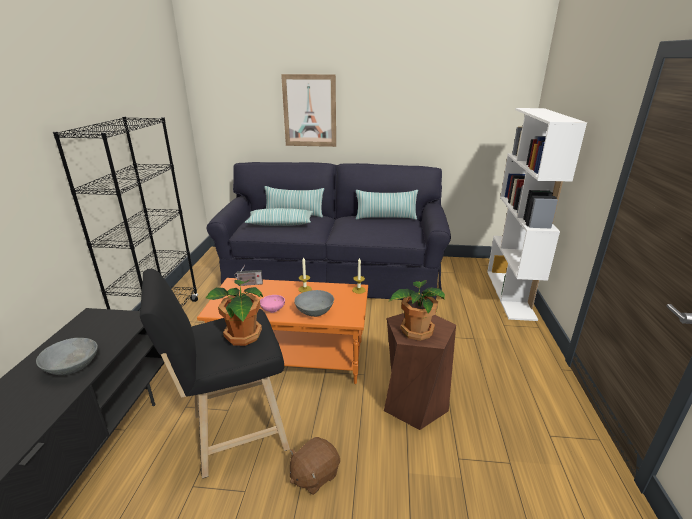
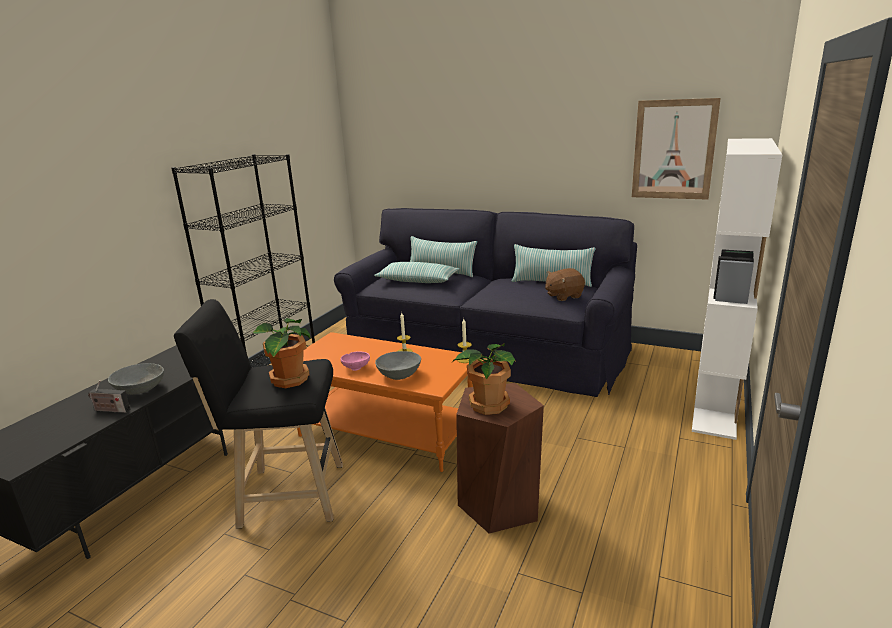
camera: 20 degrees right, 5 degrees down
radio [234,265,263,286] -> radio moved to [88,380,131,413]
picture [281,74,336,147] -> picture moved to [632,98,721,200]
brown plush toy [290,437,340,495] -> brown plush toy moved to [545,268,585,301]

